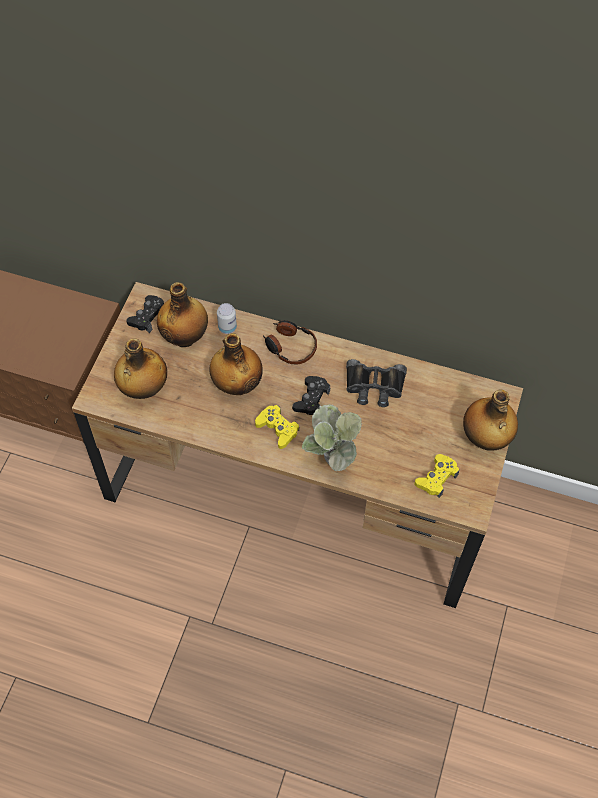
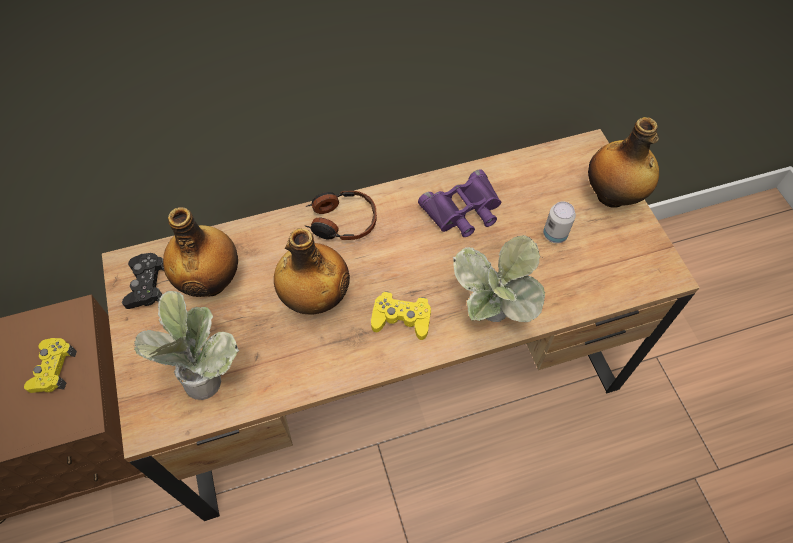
camera: 35 degrees left, 0 degrees up
bottle [114,338,167,399] -> potted plant [134,291,240,400]
can [217,303,237,334] -> can moved to [543,202,576,243]
black game controller [292,376,330,415] -> none
black binoculars [346,359,407,407] -> purple binoculars [418,169,501,237]
yellow game controller [414,454,459,498] -> yellow game controller moved to [24,338,77,393]

